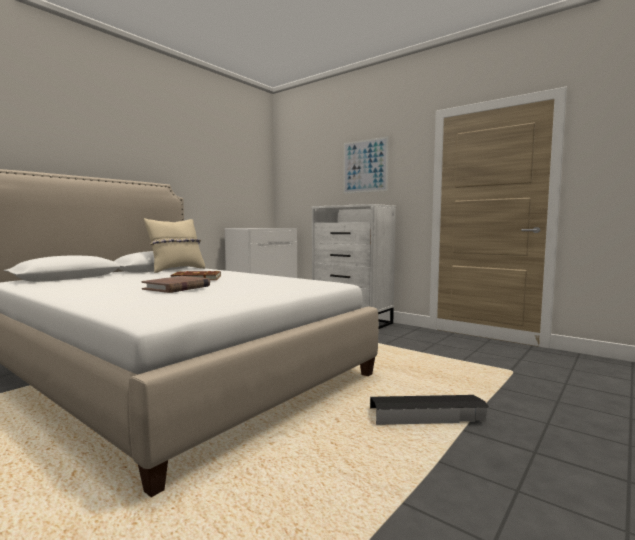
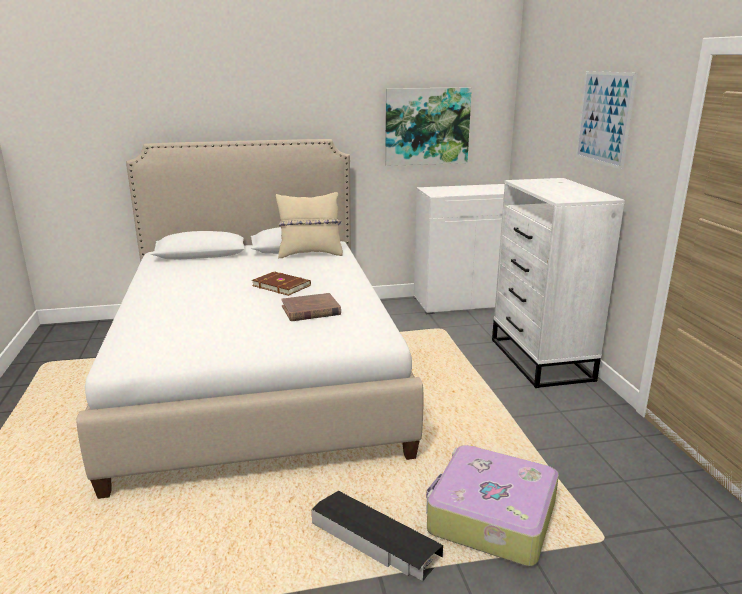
camera: 40 degrees right, 15 degrees up
brown book [142,276,210,293] -> brown book moved to [281,293,341,321]
none -> picture [385,88,472,166]
none -> suitcase [426,445,559,566]

